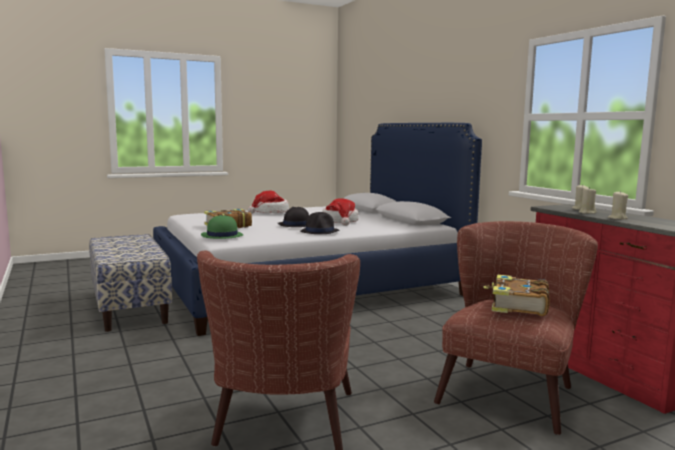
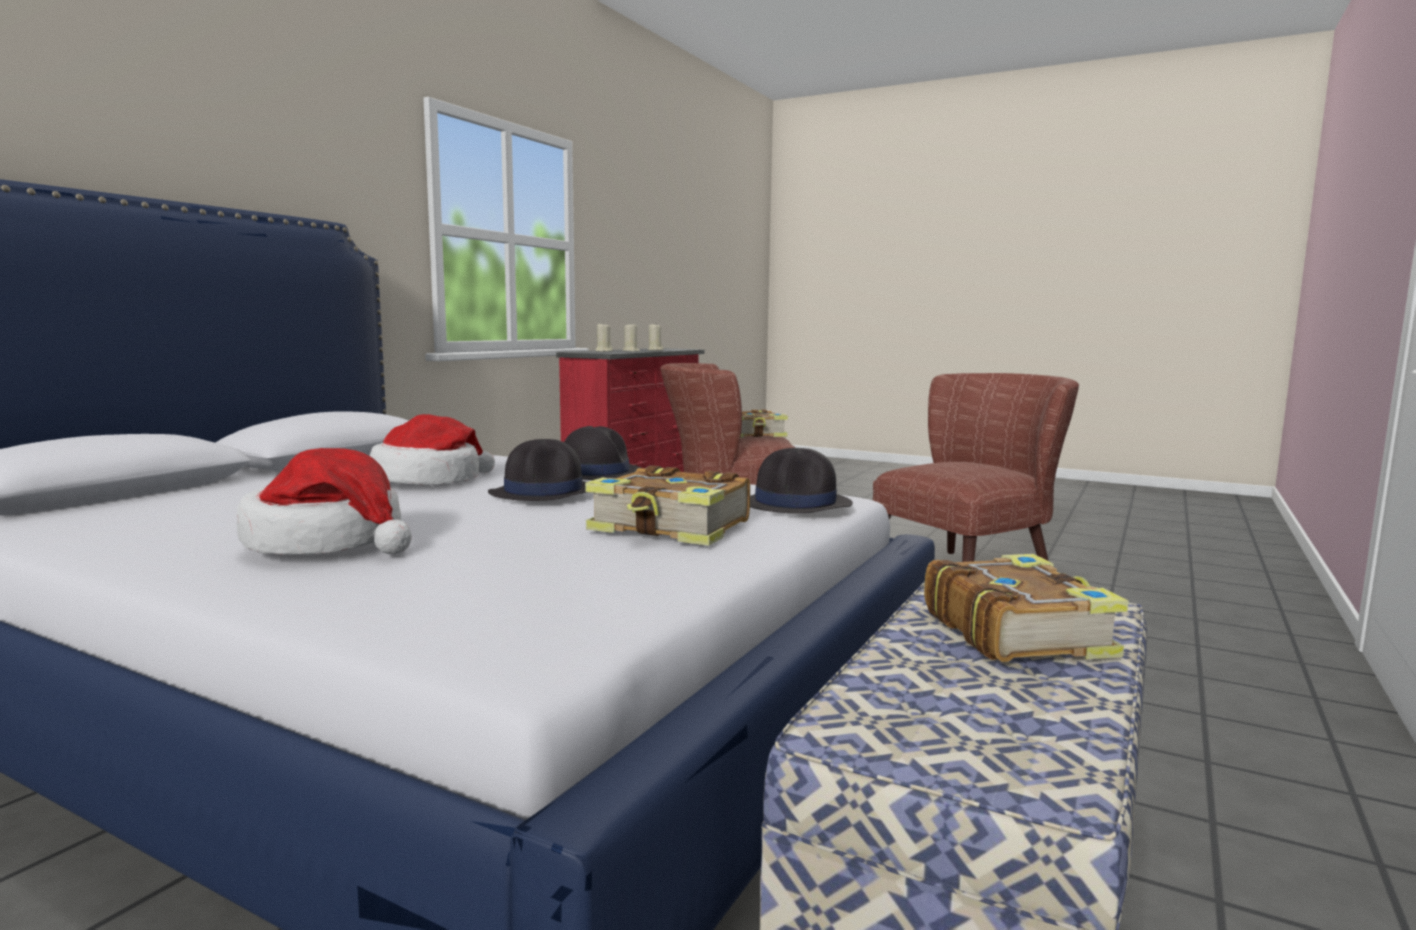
camera: 125 degrees left, 0 degrees up
green hat [201,215,244,239] -> black hat [750,448,853,514]
none -> book [924,554,1129,662]

